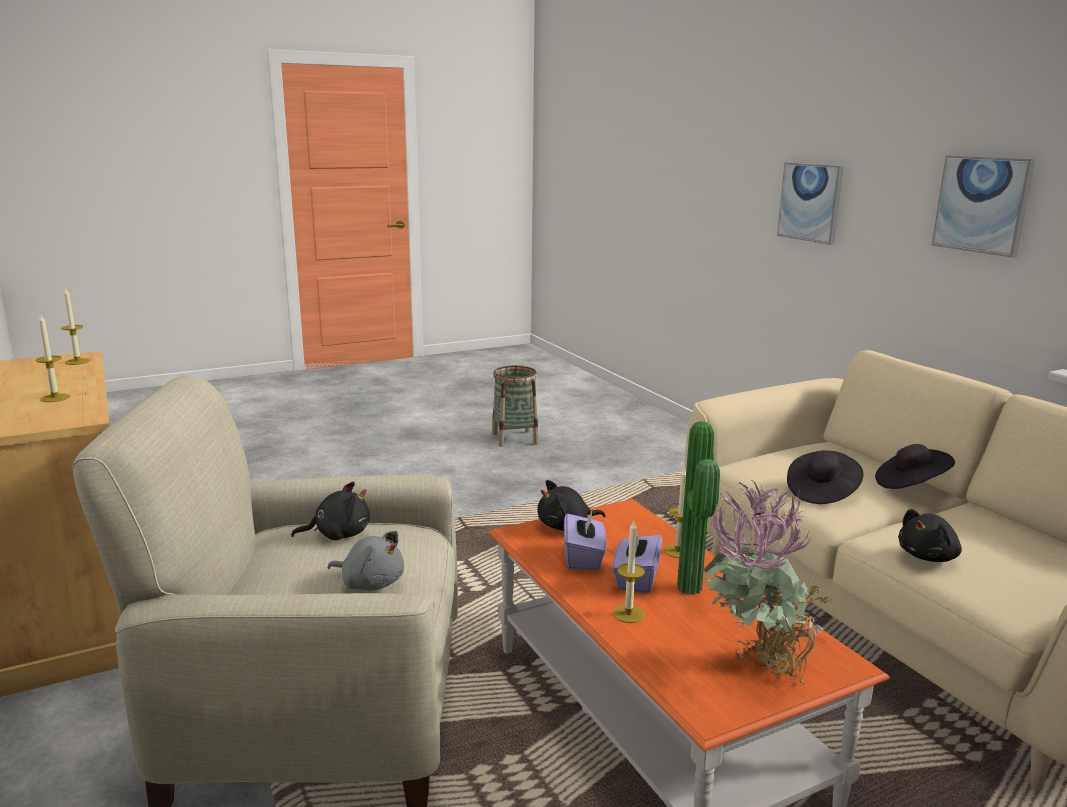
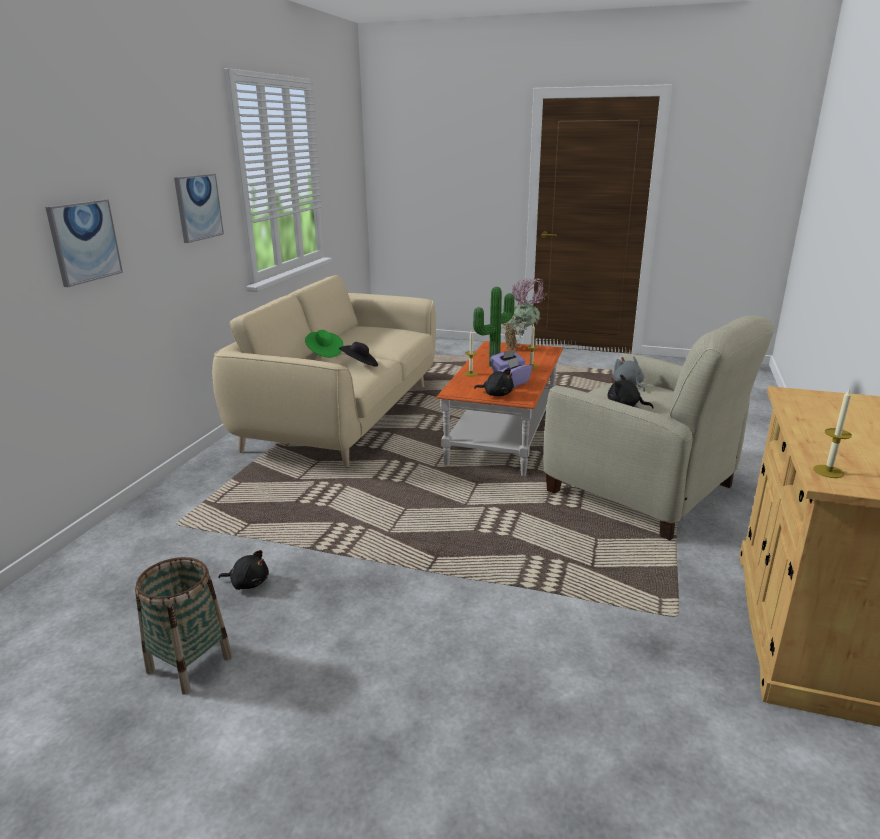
camera: 135 degrees left, 5 degrees up
candle [35,313,70,402] -> none
black hat [875,444,955,489] -> green hat [305,330,343,358]
black plush toy [898,509,962,562] -> black plush toy moved to [218,550,269,590]

